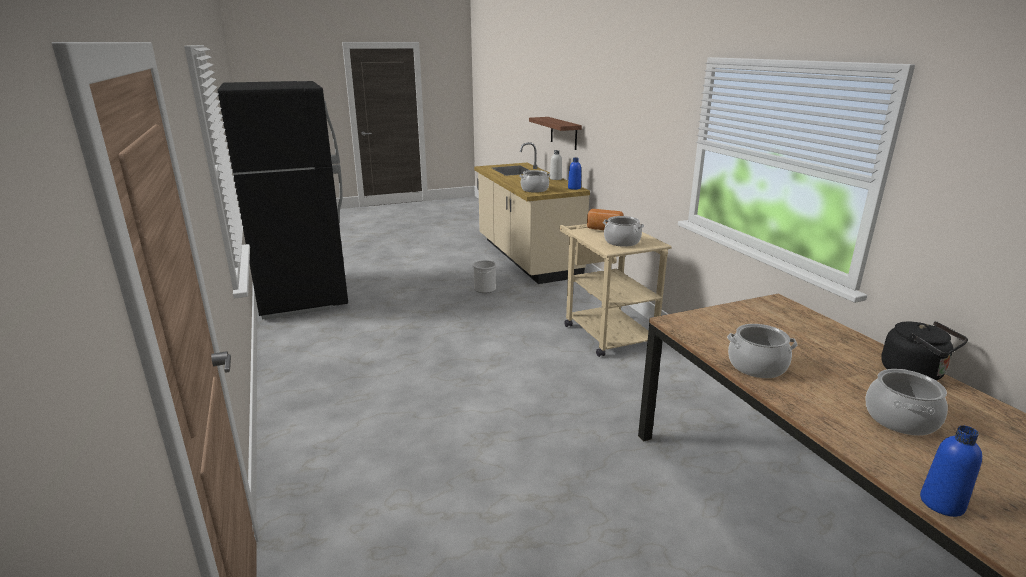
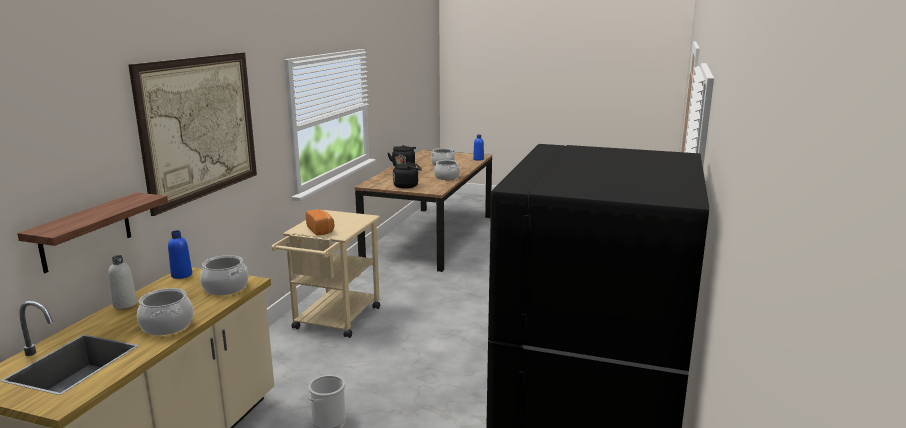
camera: 140 degrees left, 5 degrees down
cooking pot [603,216,644,247] -> cooking pot moved to [137,288,193,335]
none -> picture [128,52,257,216]
none -> black kettle [393,161,422,189]

